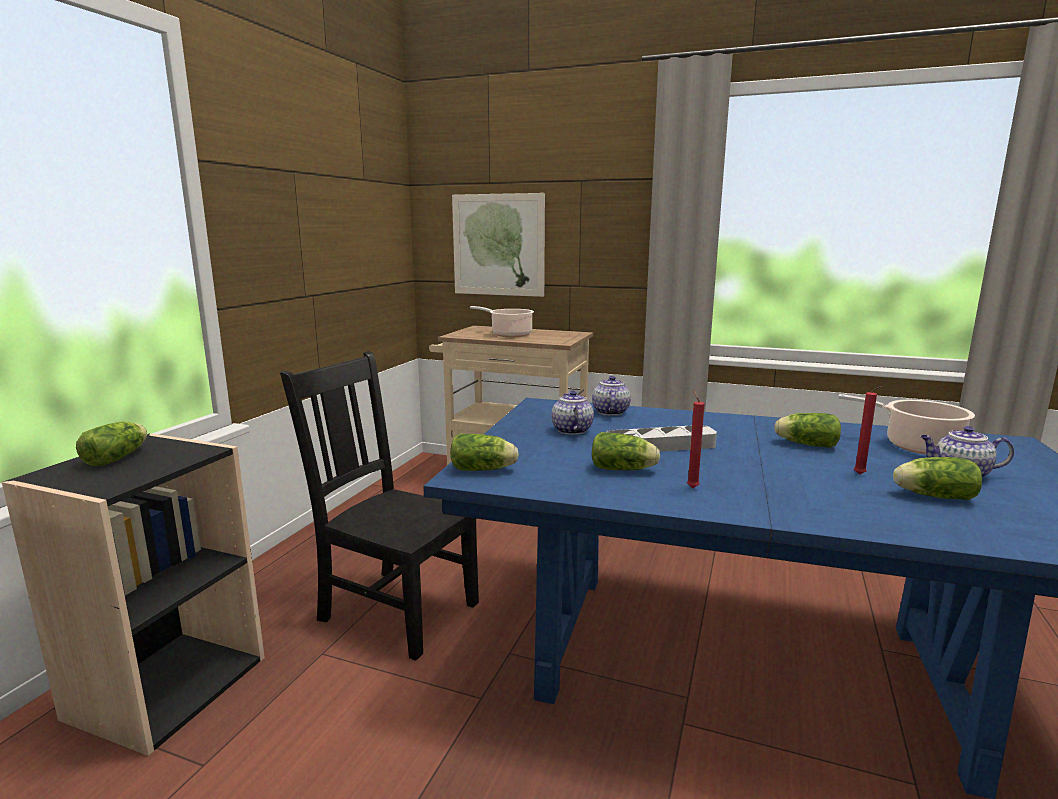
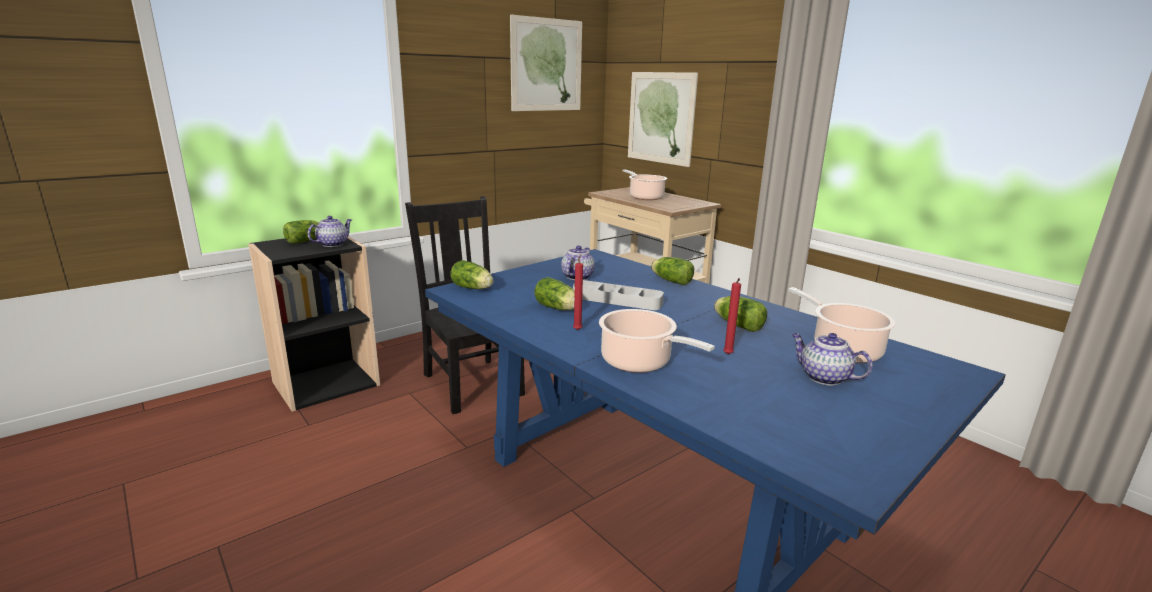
camera: 30 degrees right, 5 degrees up
teapot [592,376,631,416] -> teapot moved to [308,216,352,247]
lettuce [893,457,982,500] -> lettuce moved to [651,257,694,285]
none -> picture [510,15,582,111]
none -> cooking pot [599,309,715,373]

